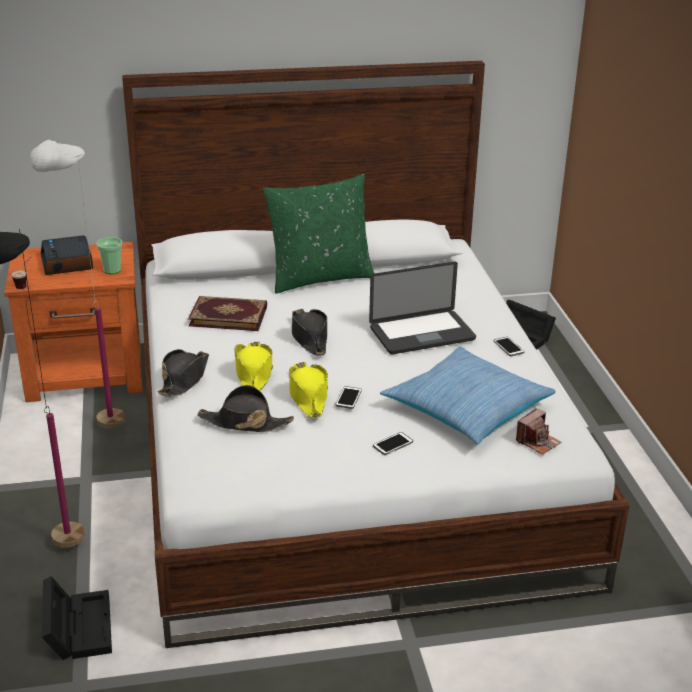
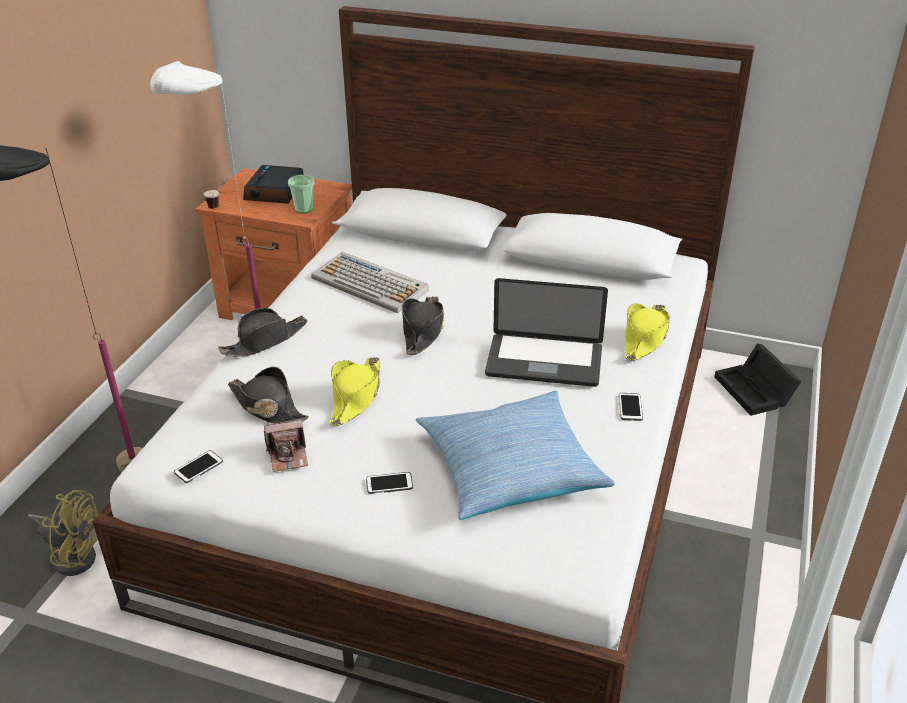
camera: 30 degrees right, 5 degrees up
black storage box [42,576,112,660] -> yellow fan [28,490,99,576]
book [188,296,267,331] -> keyboard [311,252,429,313]
yellow hat [234,341,273,391] -> yellow hat moved to [625,303,670,360]
green pillow [263,174,375,293] -> none
phone [336,386,362,409] -> phone moved to [174,450,223,483]
camera [516,408,561,455] -> camera moved to [264,418,308,472]

